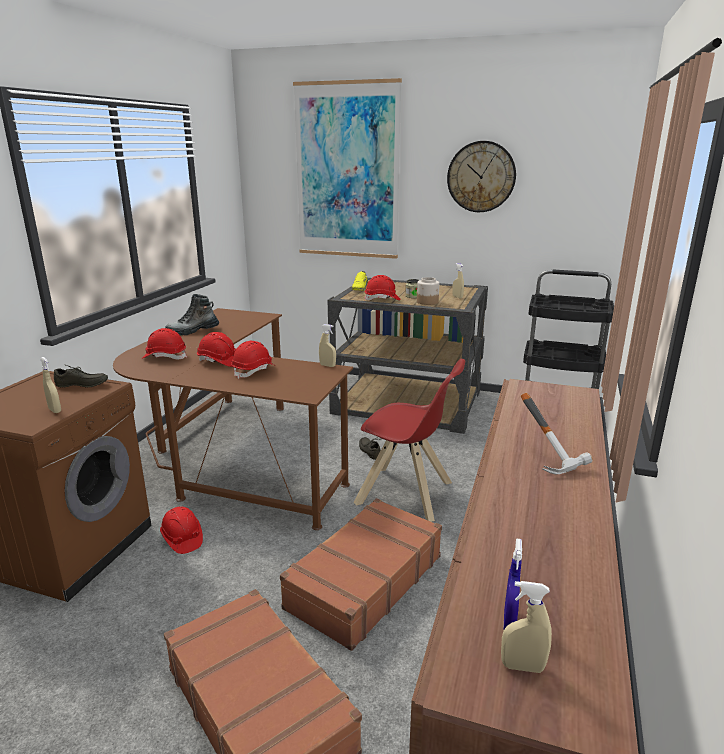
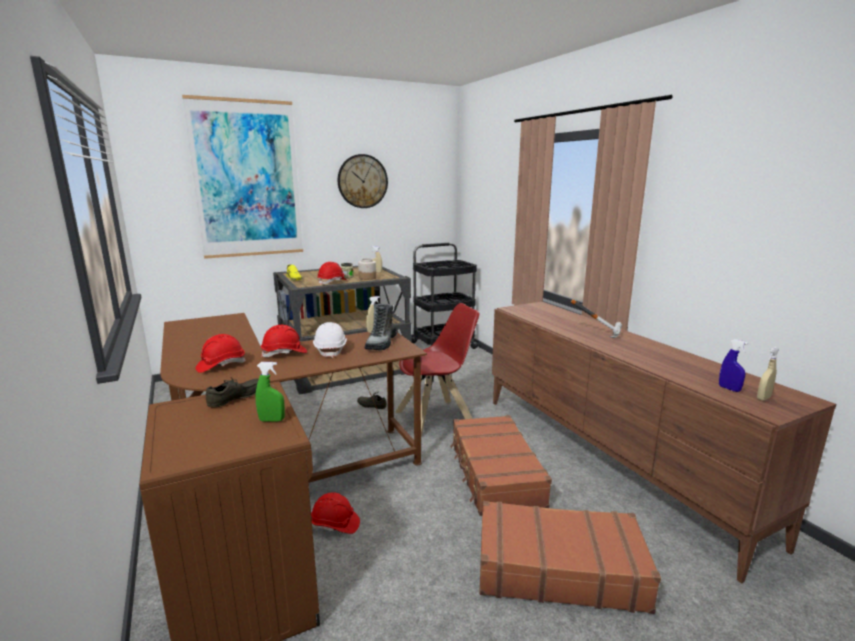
camera: 45 degrees left, 5 degrees down
beige spray bottle [40,357,61,413] -> green spray bottle [256,362,285,421]
boot [165,294,219,335] -> boot moved to [364,304,397,350]
red hard hat [231,341,276,379] -> white hard hat [313,322,347,358]

